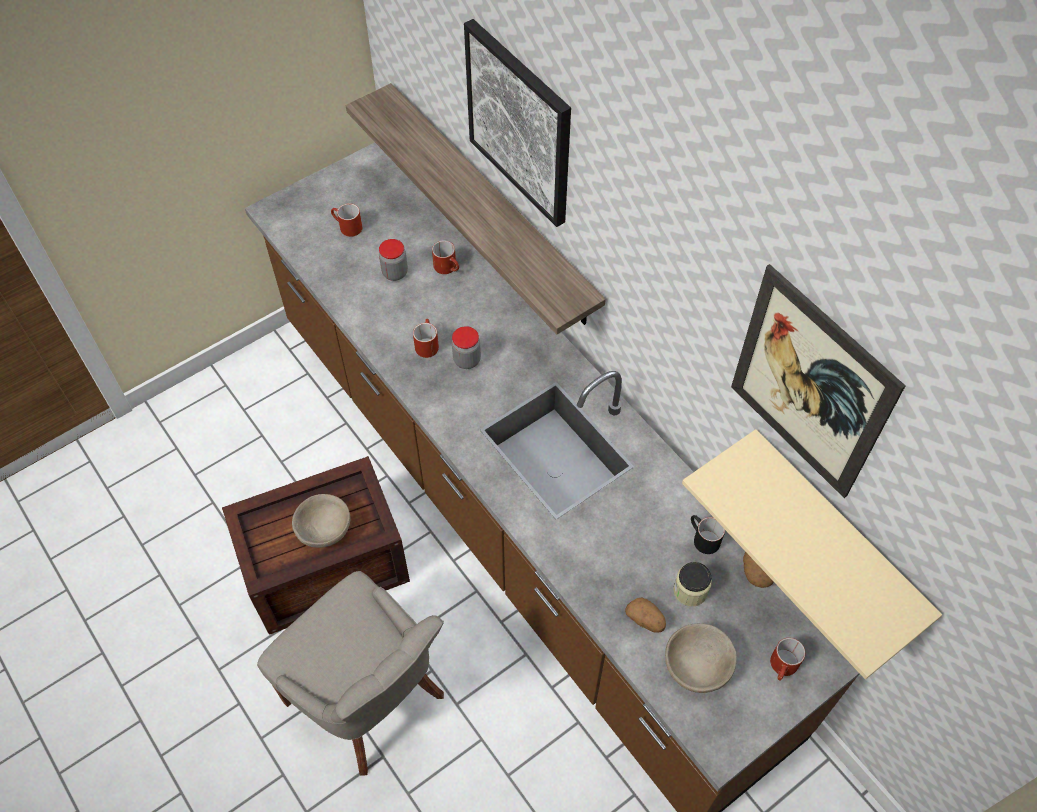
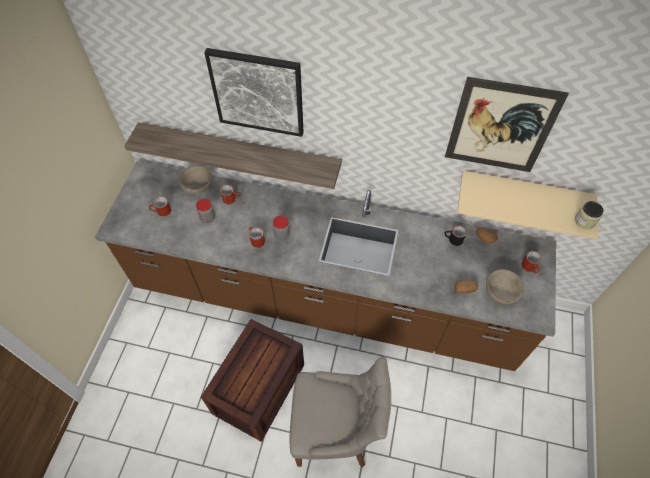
camera: 40 degrees left, 0 degrees up
beige bowl [292,494,350,548] -> beige bowl moved to [179,165,212,194]
jar [673,562,712,606] -> jar moved to [575,201,603,230]

